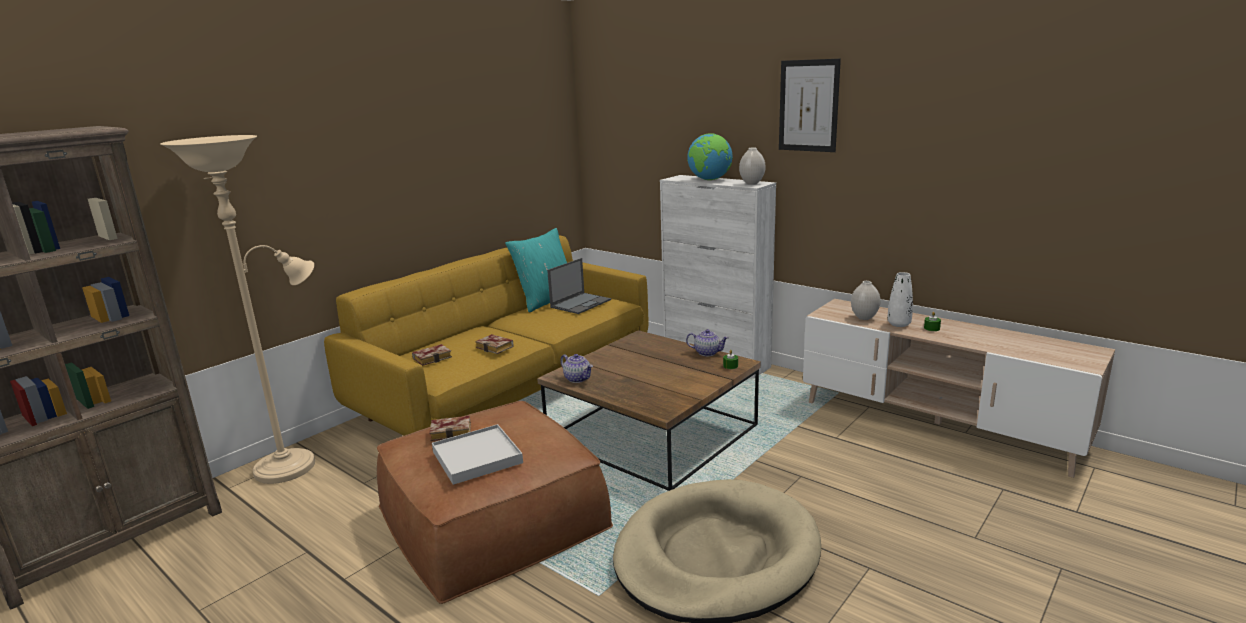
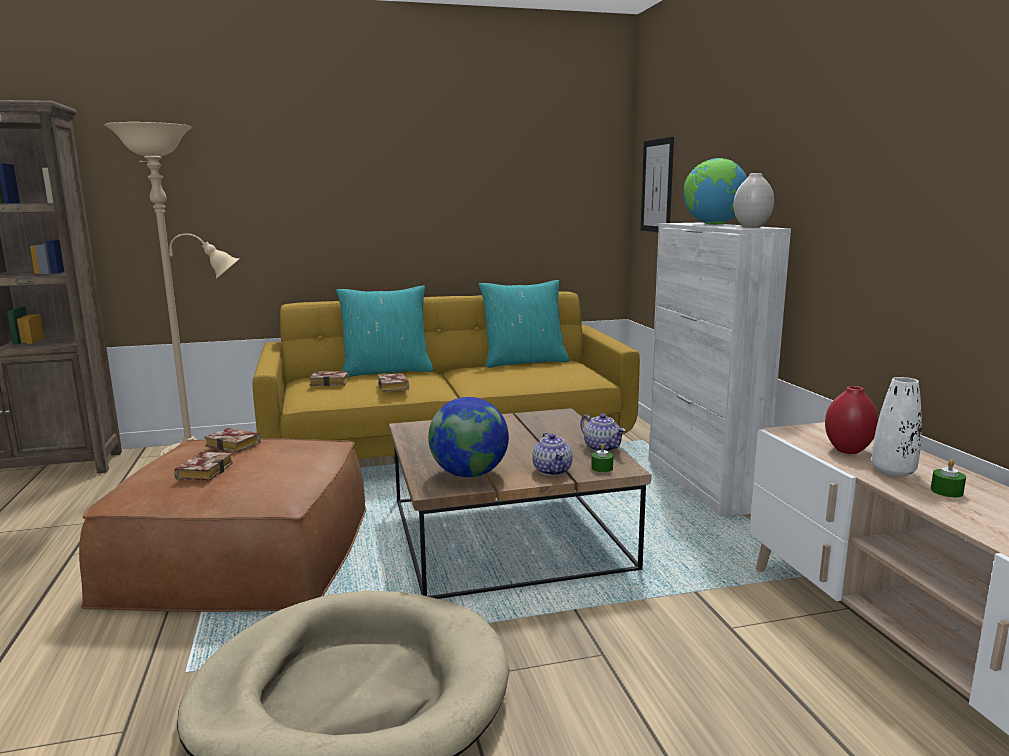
camera: 35 degrees right, 5 degrees down
white tray [432,424,523,485] -> book [174,452,233,481]
laptop [547,258,611,314] -> none
teapot [560,354,593,383] -> teapot moved to [532,433,573,476]
picture [779,59,841,152] -> picture moved to [641,137,674,232]
white vase [851,281,881,320] -> red vase [825,386,879,454]
none -> turquoise pillow [336,286,433,377]
none -> globe [428,397,509,477]

